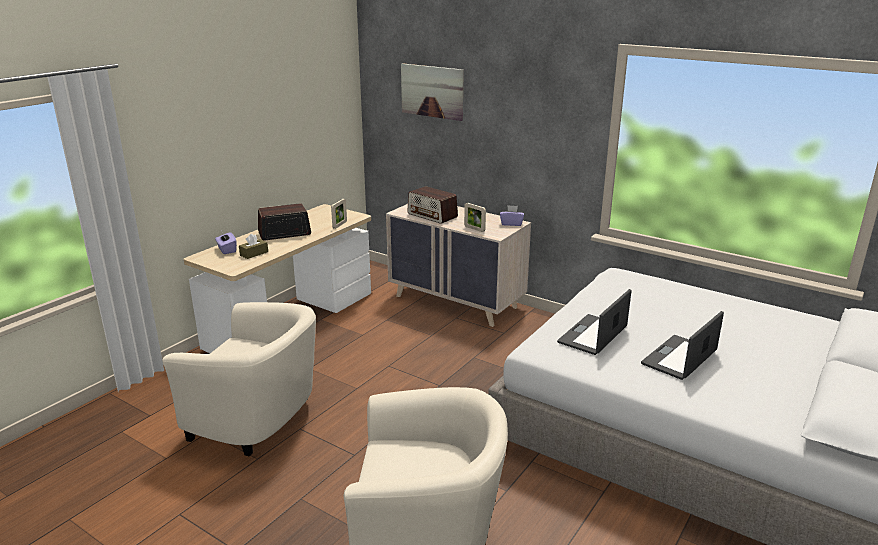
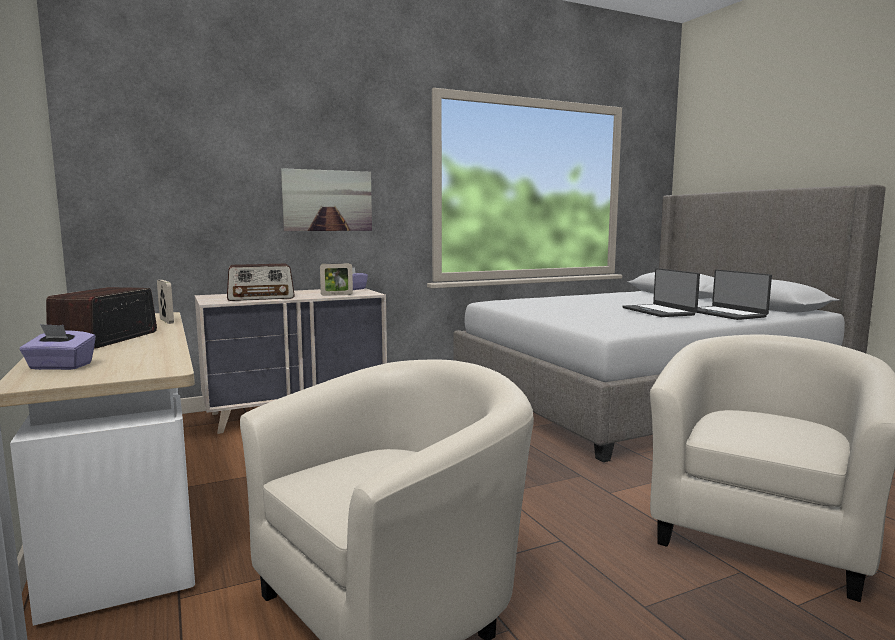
camera: 60 degrees left, 15 degrees down
brown tissue box [239,234,268,259] -> none
picture [401,63,464,121] -> picture moved to [281,168,372,231]
laptop [557,289,632,355] -> laptop moved to [697,269,772,320]

